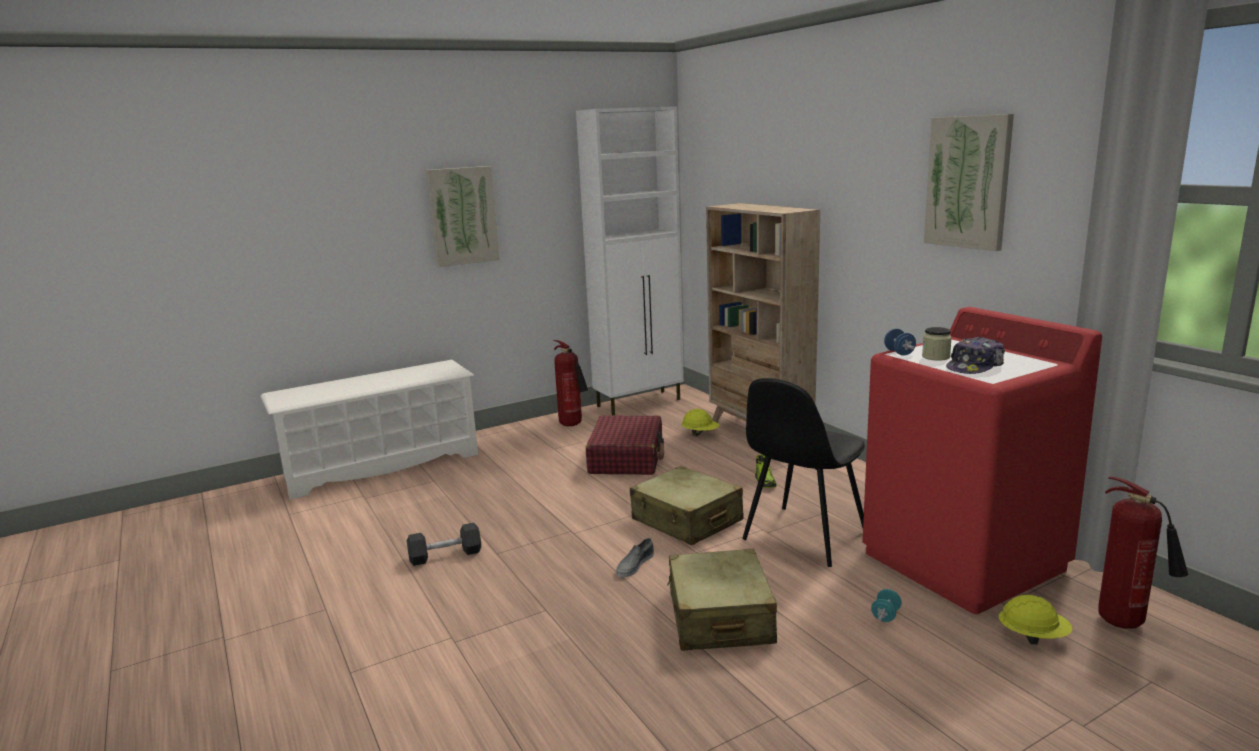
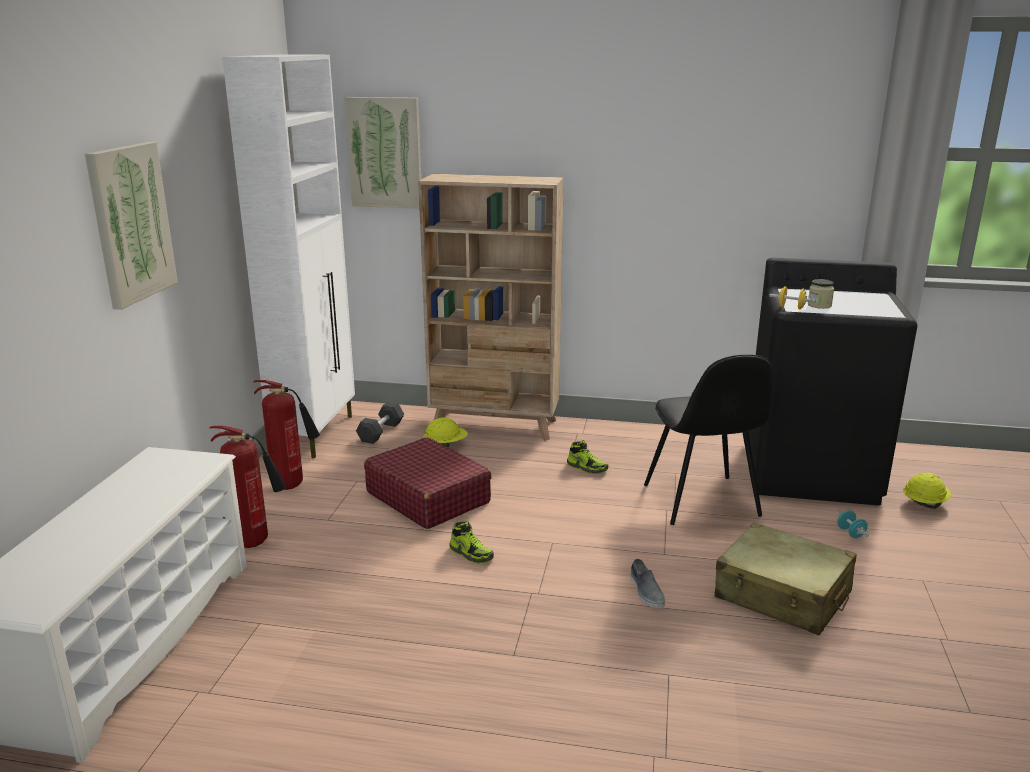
camera: 50 degrees left, 5 degrees up
grey dumbbell [407,523,481,566] -> grey dumbbell moved to [356,402,404,444]
beige suitcase [630,466,744,545] -> none
red washing machine [863,307,1102,614] -> black washing machine [748,258,918,505]
blue dumbbell [884,329,916,356] -> yellow dumbbell [769,286,816,309]
picture [924,114,1014,251] -> picture moved to [344,97,421,209]
cap [946,337,1005,374] -> none
fire extinguisher [1098,476,1188,629] -> fire extinguisher moved to [210,426,286,548]
none -> shoe [449,521,494,564]

